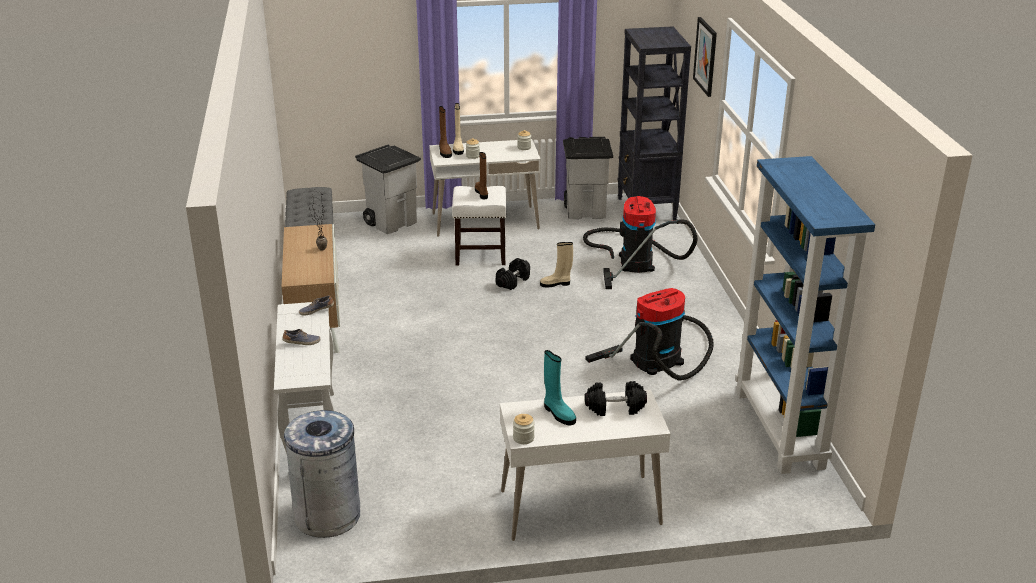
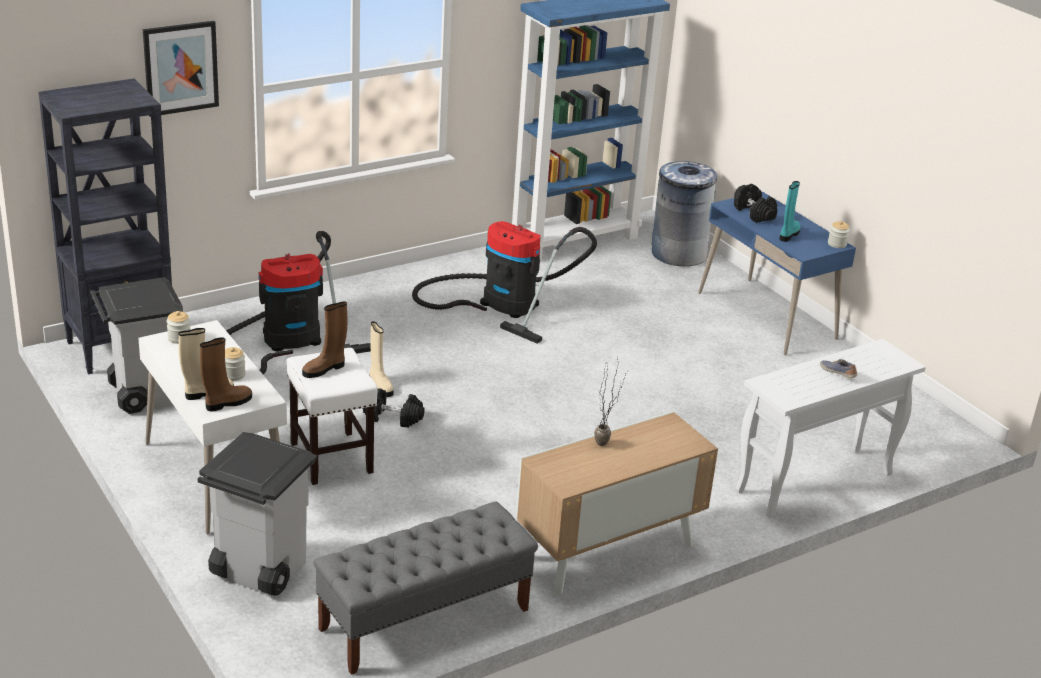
camera: 115 degrees left, 0 degrees up
grey trash can [284,410,360,538] -> grey trash can moved to [652,161,717,266]
shoe [299,295,334,316] -> none
white desk [500,389,670,541] -> blue desk [698,192,856,355]

